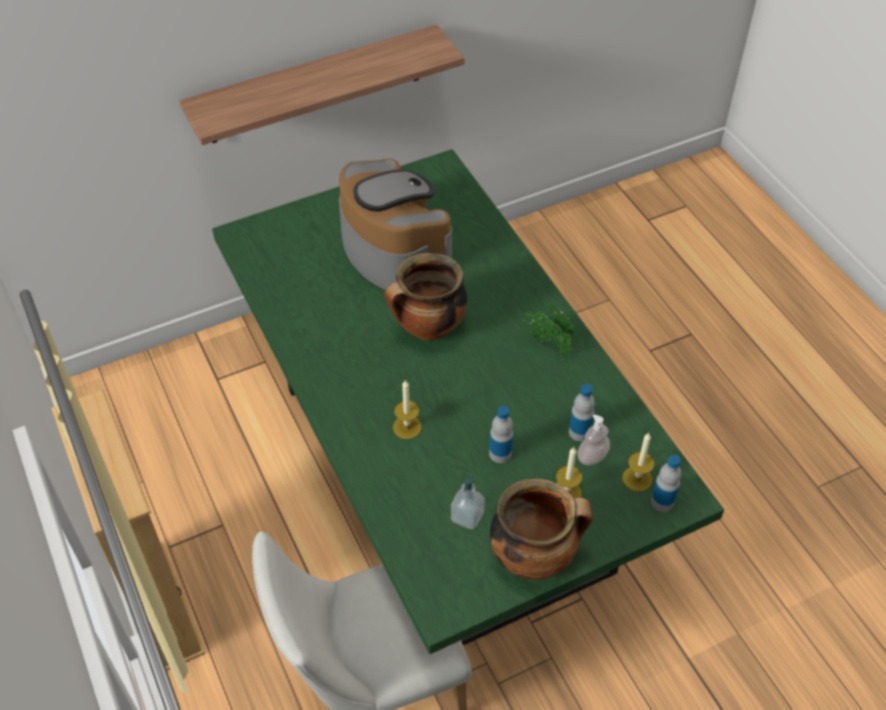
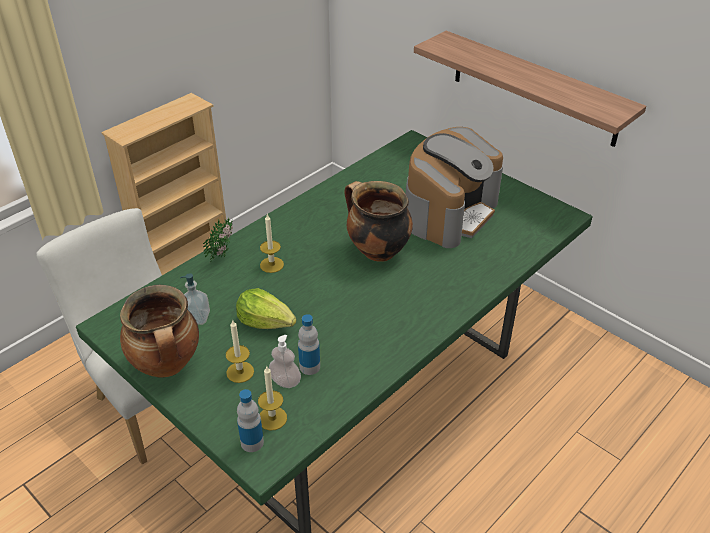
camera: 70 degrees right, 10 degrees down
bottle [489,406,513,463] -> lettuce [236,288,297,329]
potted plant [523,305,579,356] -> potted plant moved to [203,217,233,261]

